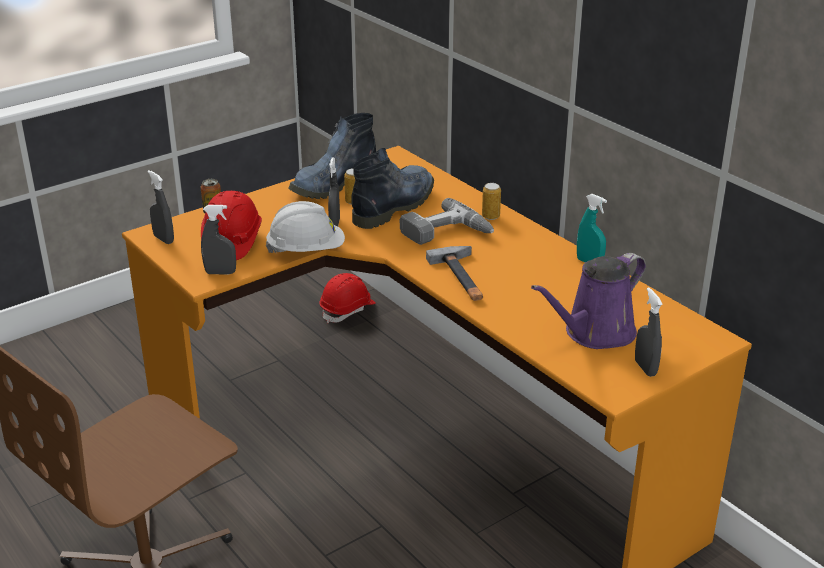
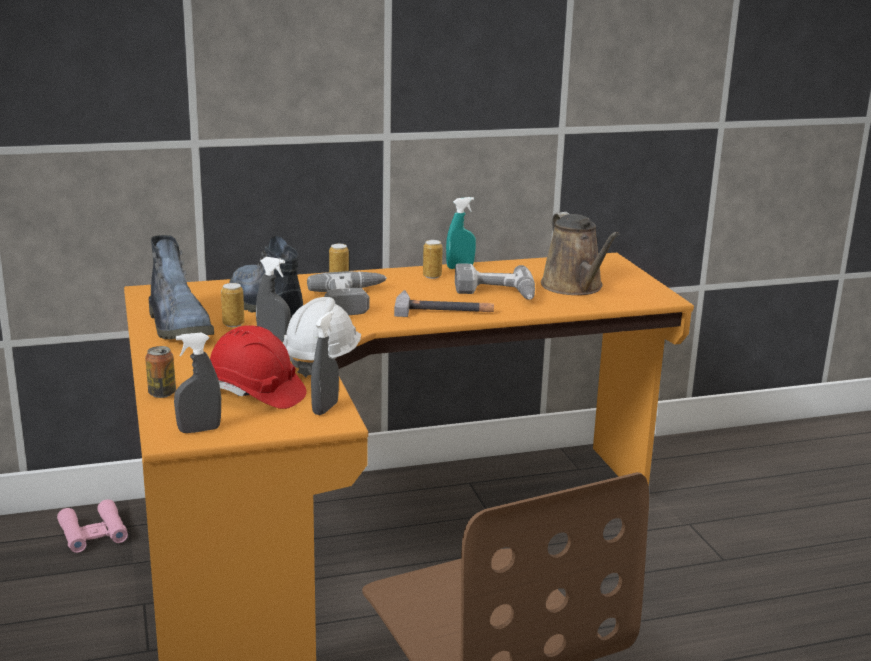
camera: 70 degrees left, 10 degrees down
red hard hat [319,273,376,324] -> pink binoculars [57,499,128,553]
purple watering can [531,253,646,349] -> brown watering can [541,212,620,295]
grey spray bottle [635,288,663,377] -> none
none -> can [423,240,443,279]
none -> power drill [455,264,535,300]

